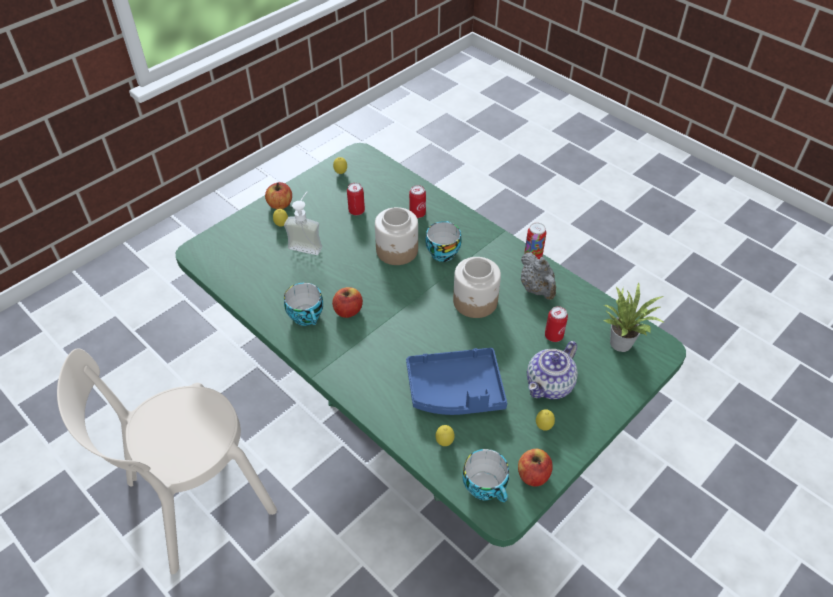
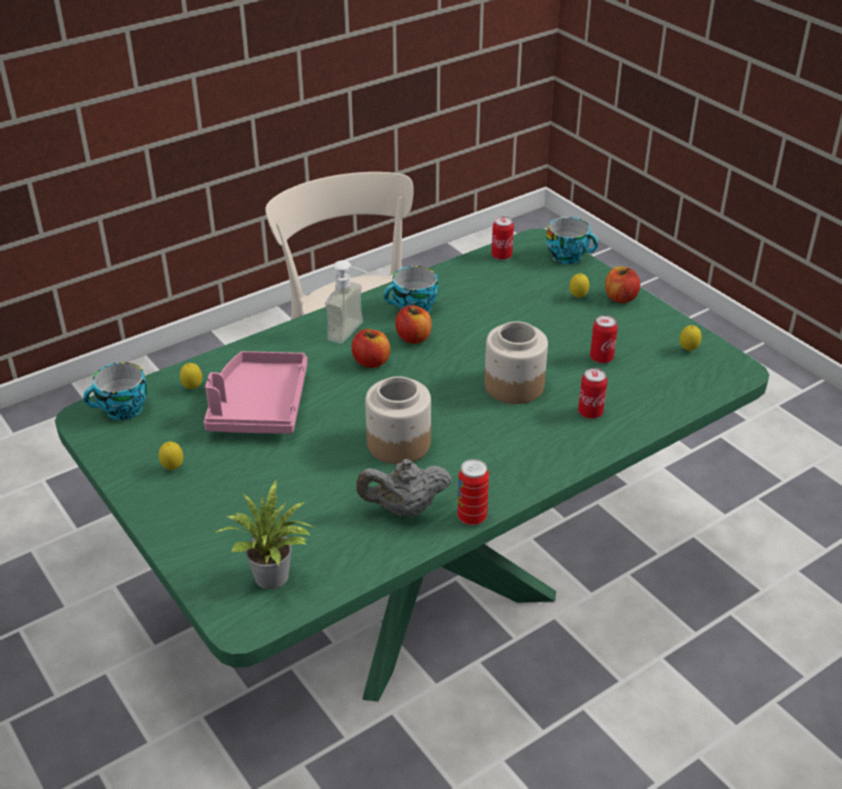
camera: 100 degrees right, 10 degrees down
soap dispenser [284,192,322,255] -> soap dispenser moved to [325,260,368,344]
blue tray [406,348,507,415] -> pink tray [204,351,307,434]
cup [425,221,462,262] -> cup moved to [546,217,598,264]
apple [518,449,553,487] -> apple moved to [351,329,390,368]
teapot [527,341,578,399] -> none
can [545,306,568,342] -> can moved to [491,216,514,260]

